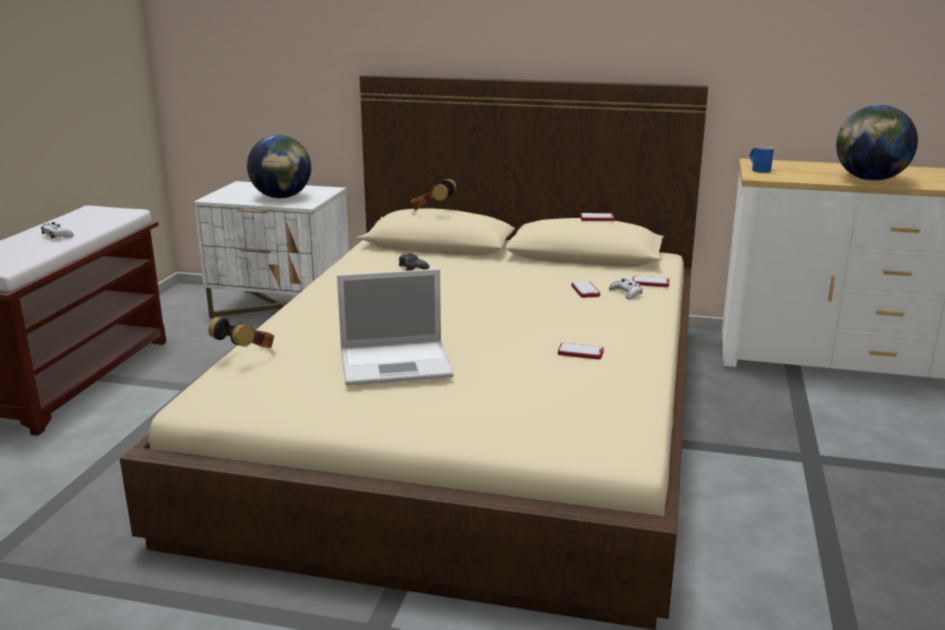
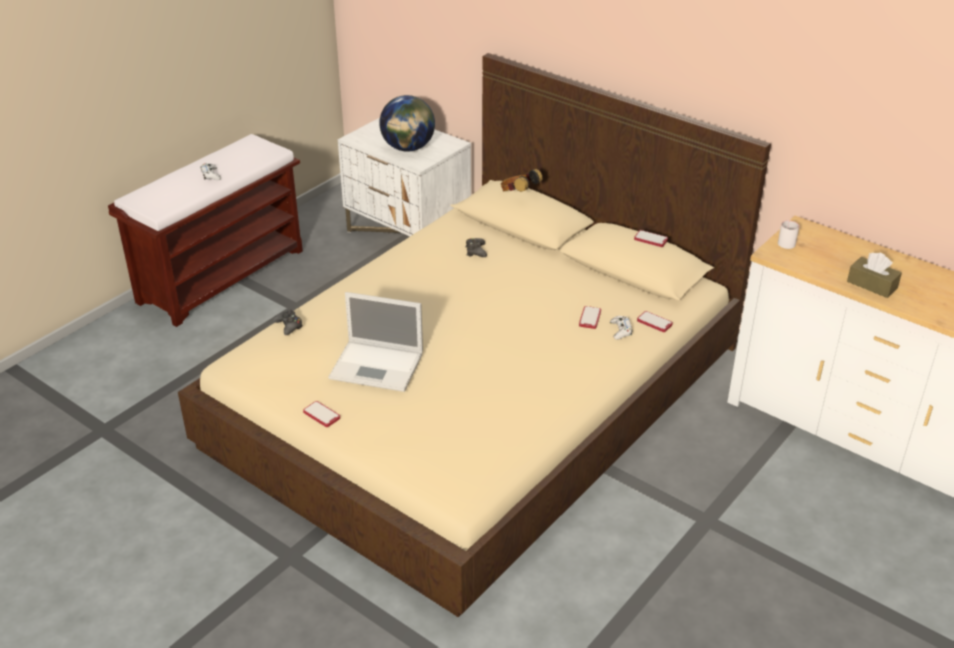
camera: 25 degrees right, 15 degrees up
headphones [208,317,274,348] -> black game controller [273,309,303,335]
phone [558,343,604,360] -> phone moved to [303,401,340,427]
blue mug [750,146,774,173] -> white mug [778,220,799,249]
globe [836,105,918,181] -> brown tissue box [847,252,902,298]

